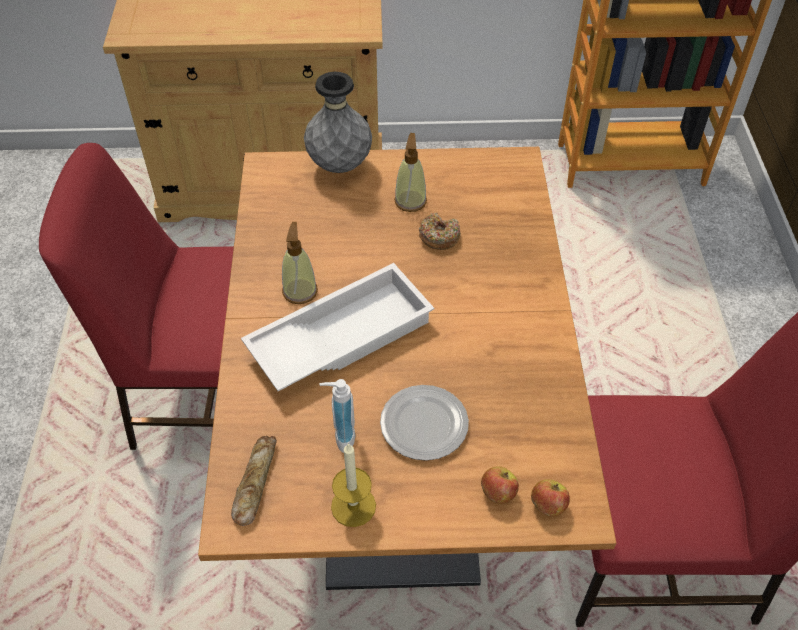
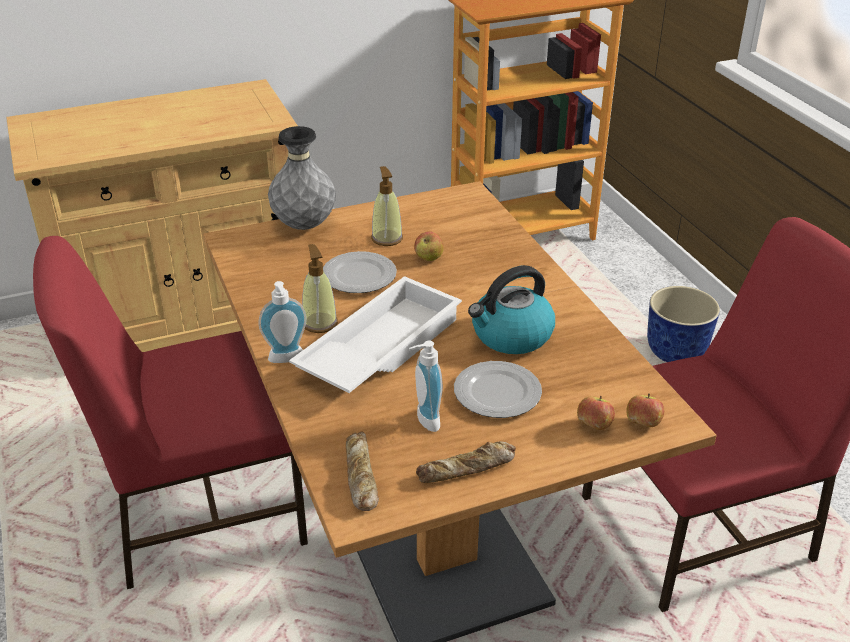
camera: 20 degrees left, 15 degrees down
candle [331,443,376,527] -> bread [416,442,516,483]
donut [419,212,461,250] -> apple [414,231,444,261]
none -> soap dispenser [258,281,307,363]
none -> plate [323,251,397,293]
none -> kettle [468,265,555,354]
none -> planter [647,286,720,362]

